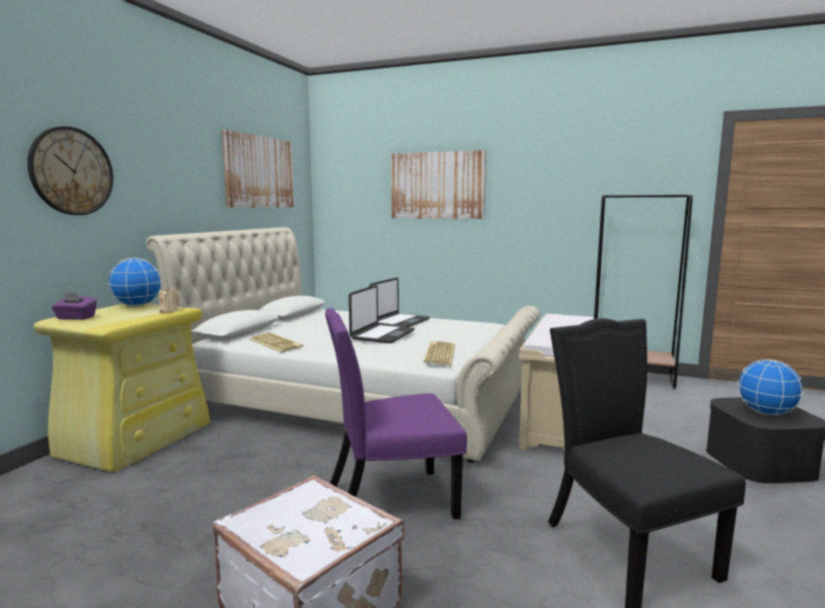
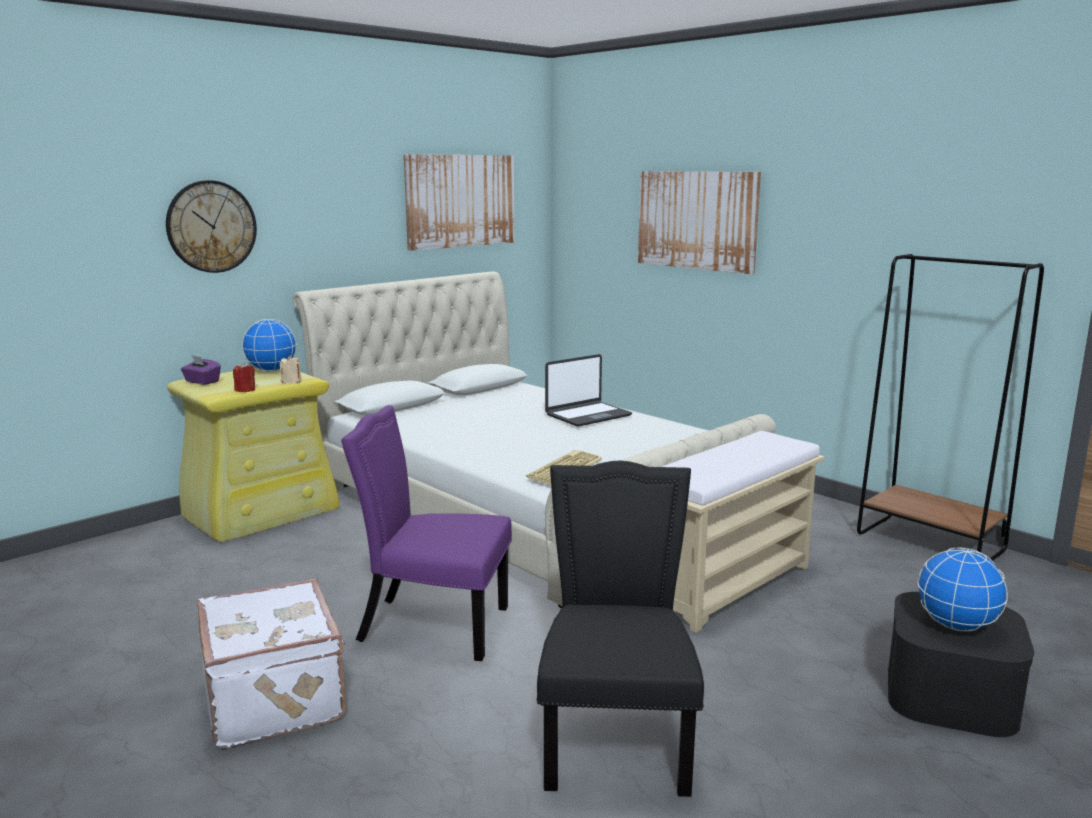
camera: 25 degrees right, 5 degrees up
keyboard [250,333,303,353] -> none
laptop [349,285,415,343] -> none
none -> red candle [233,363,255,392]

